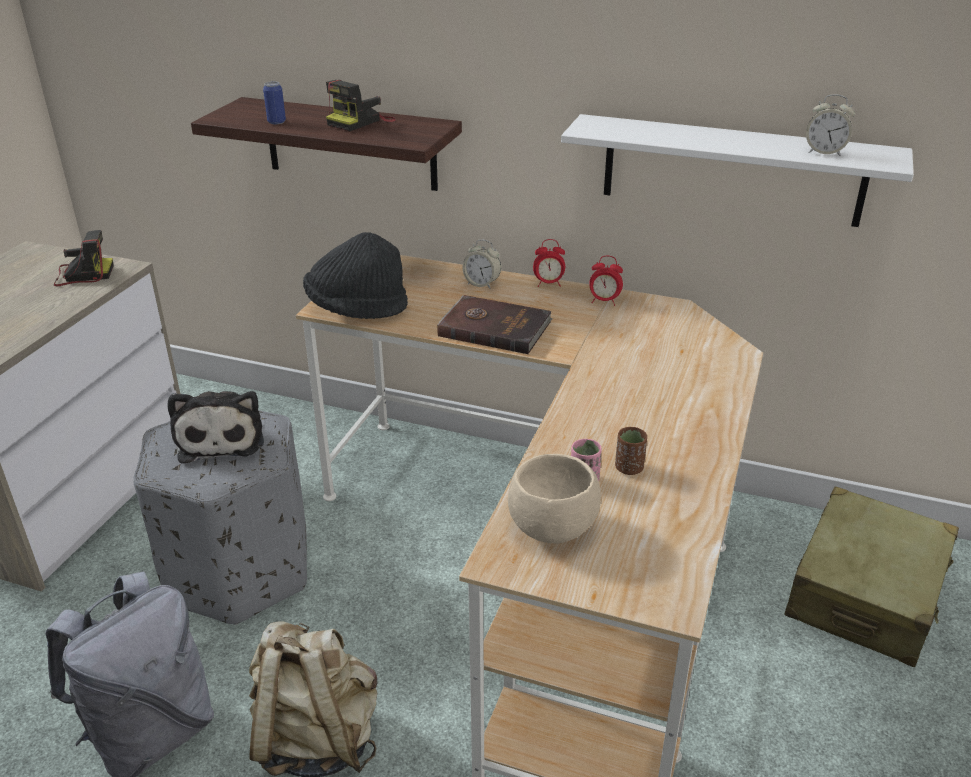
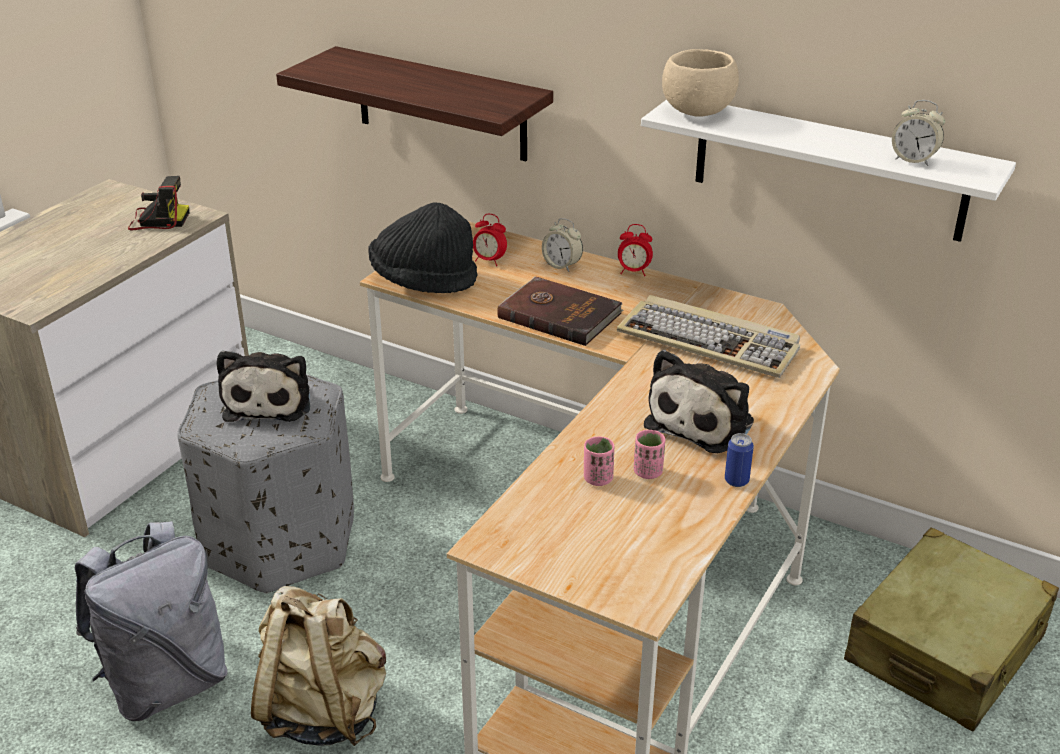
camera: 10 degrees right, 0 degrees up
can [263,81,286,124] -> can moved to [725,433,754,487]
camera [326,80,396,131] -> none
beige bowl [508,454,601,544] -> beige bowl moved to [662,49,739,117]
alarm clock [589,256,623,306] -> alarm clock moved to [473,214,507,266]
brown cup [615,427,647,475] -> pink cup [634,430,665,479]
none -> keyboard [617,295,800,378]
none -> plush toy [644,350,754,453]

